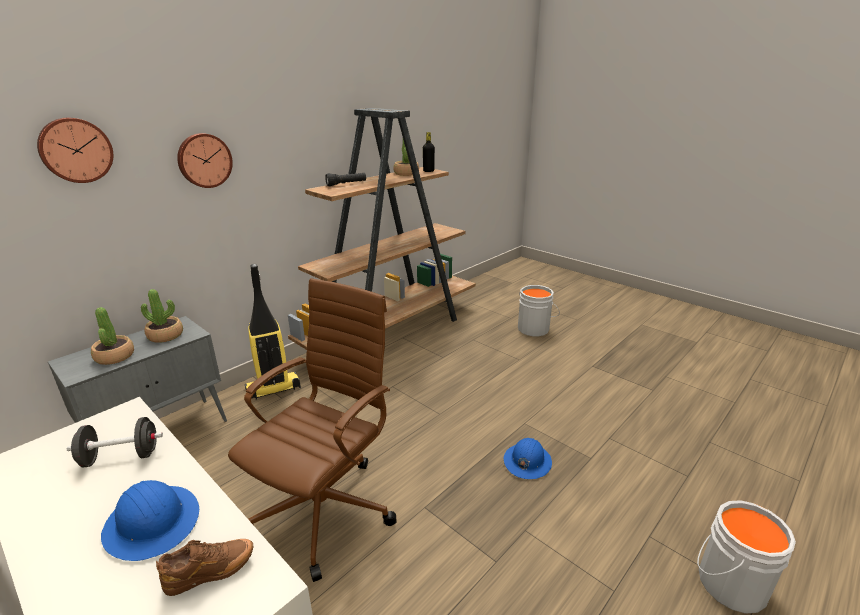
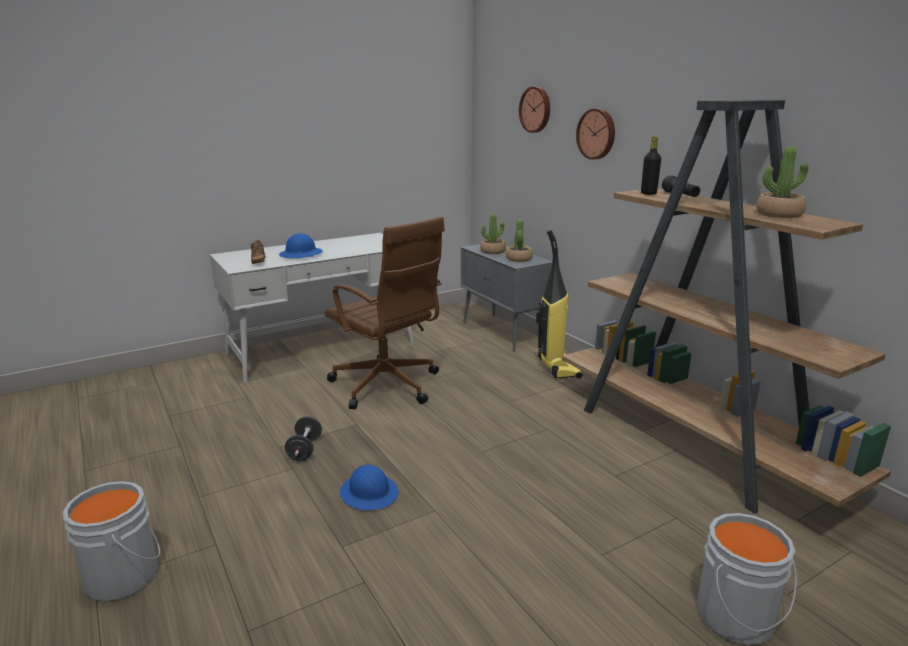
camera: 105 degrees right, 5 degrees down
black dumbbell [67,417,163,468] -> black dumbbell moved to [285,417,322,461]
black bottle [423,132,435,172] -> black bottle moved to [641,136,661,195]

